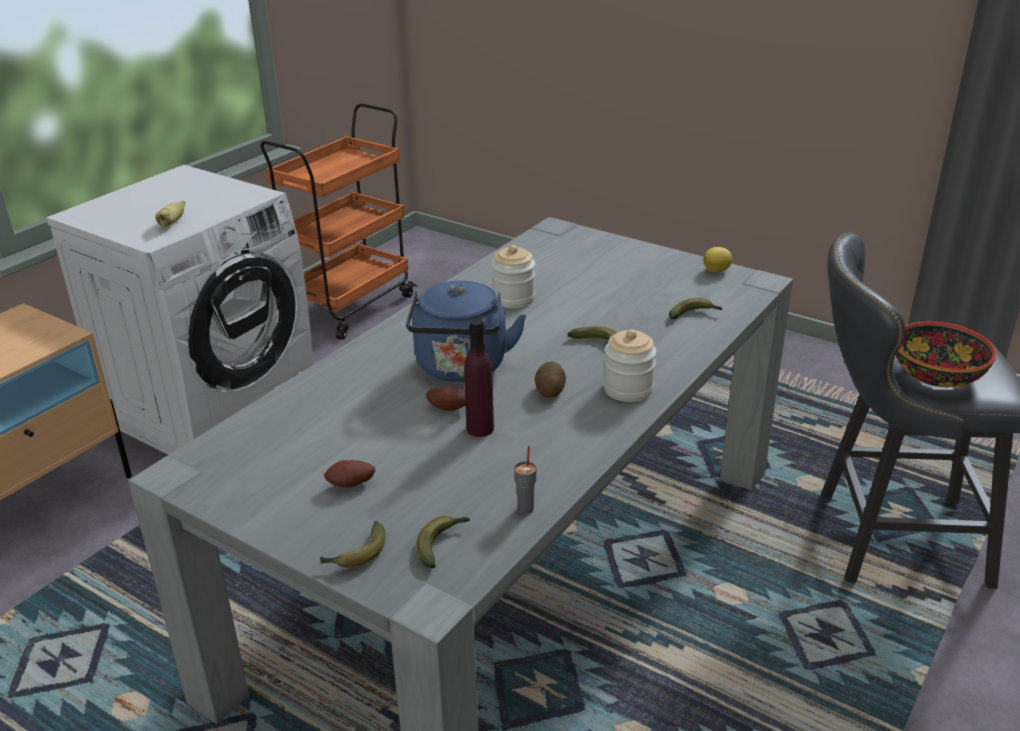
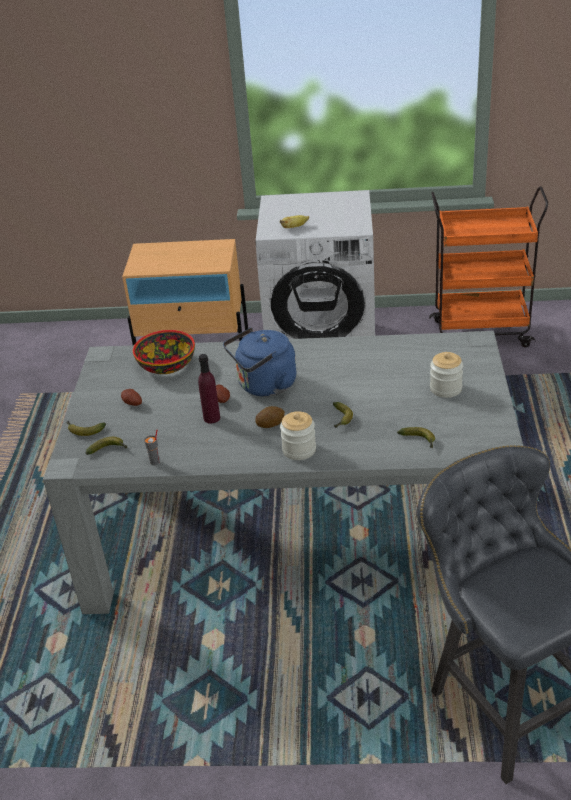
camera: 60 degrees right, 5 degrees up
jar [491,245,535,308] -> jar moved to [430,352,463,398]
lemon [703,247,733,272] -> none
bowl [896,322,996,387] -> bowl moved to [133,330,195,374]

